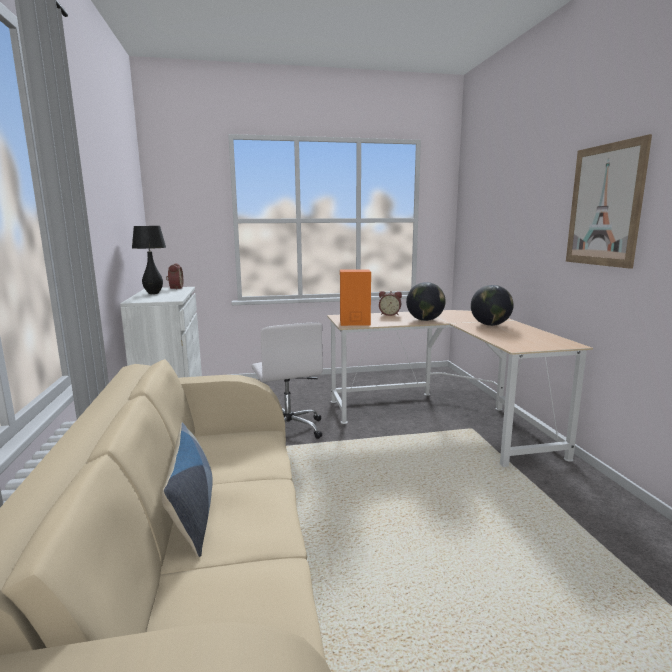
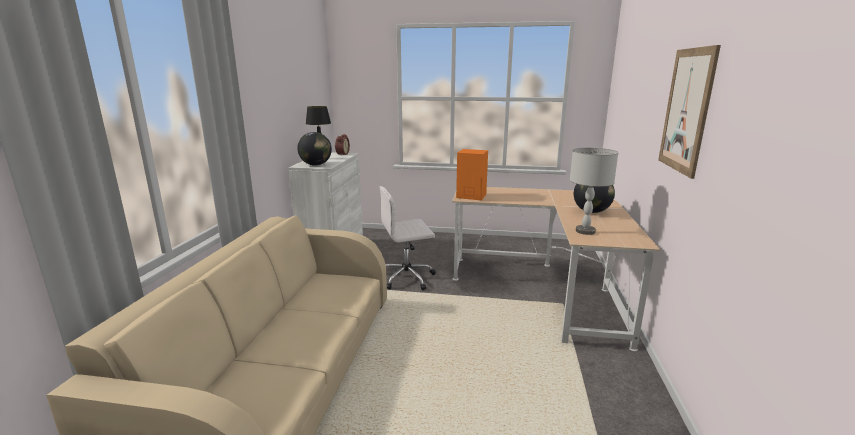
camera: 20 degrees right, 5 degrees up
pillow [162,422,213,557] -> none
white office chair [252,322,323,439] -> white office chair turned 75 degrees clockwise [379,186,436,290]
alarm clock [379,291,402,316] -> none
globe [406,282,446,321] -> globe moved to [297,132,332,166]
none -> grey table lamp [570,148,618,235]

